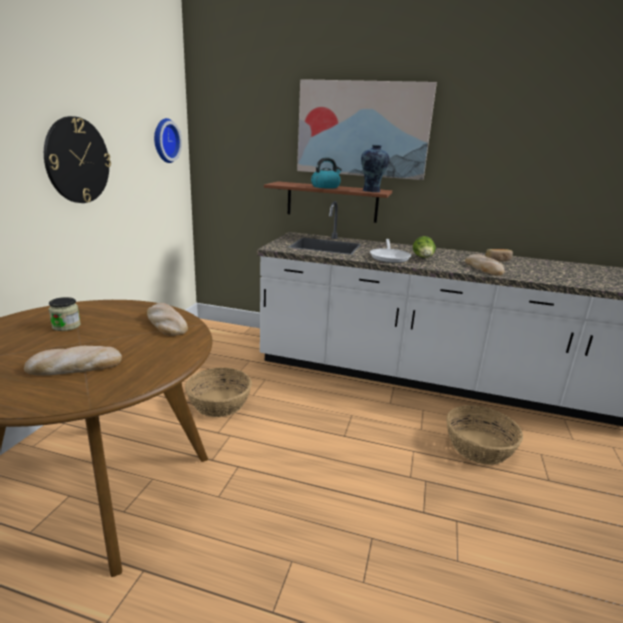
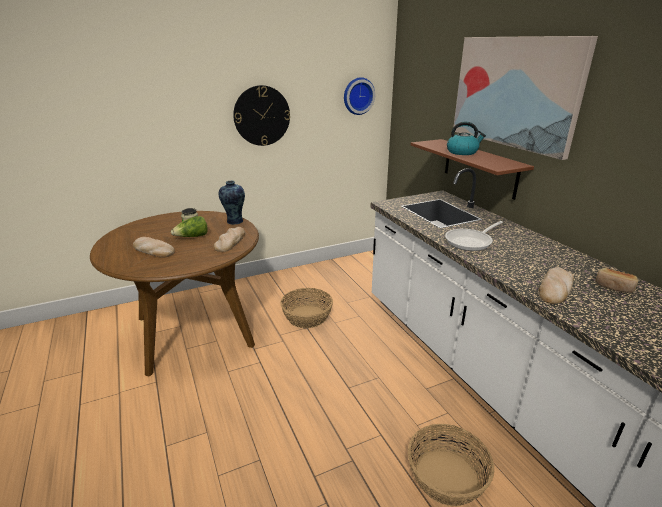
camera: 50 degrees right, 5 degrees up
vase [361,145,389,192] -> vase moved to [219,181,245,225]
lettuce [413,236,436,258] -> lettuce moved to [171,216,207,237]

